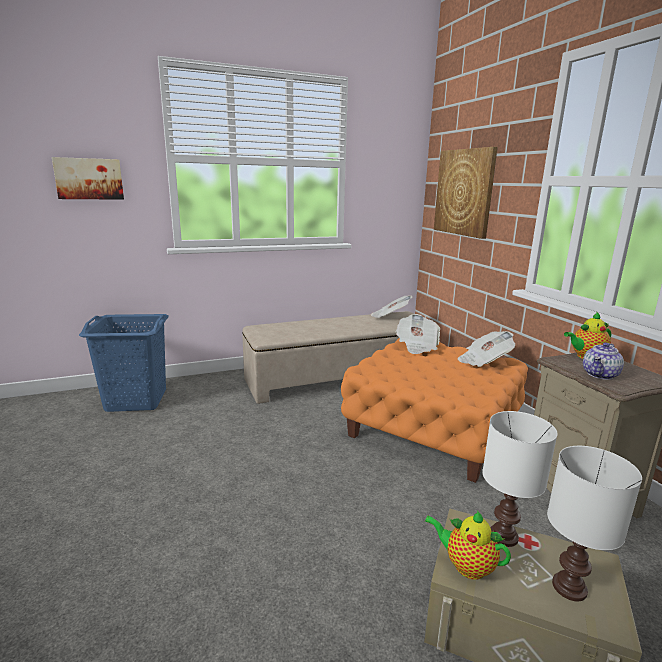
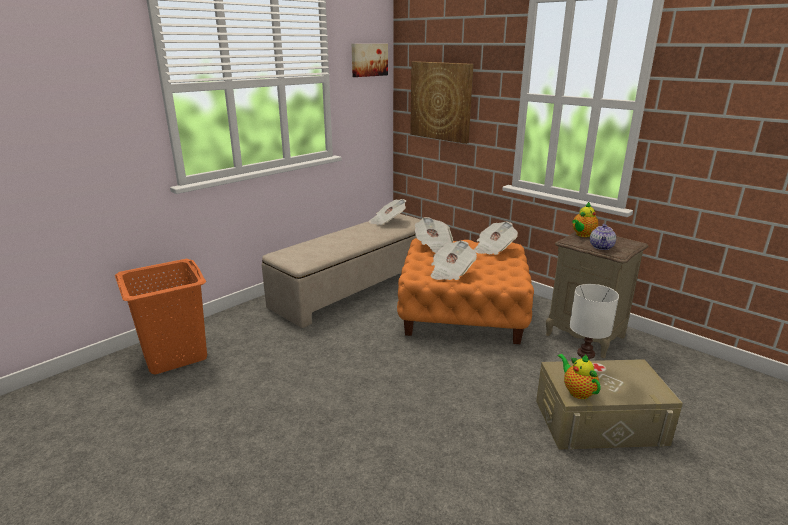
camera: 25 degrees left, 5 degrees up
picture [52,157,124,200] -> picture moved to [352,44,388,77]
blue laundry basket [79,314,169,412] -> orange laundry basket [115,259,207,375]
teapot [425,511,511,580] -> teapot turned 60 degrees clockwise [557,354,601,399]
white table lamp [547,446,642,601] -> none
none -> newspaper [431,241,477,280]

